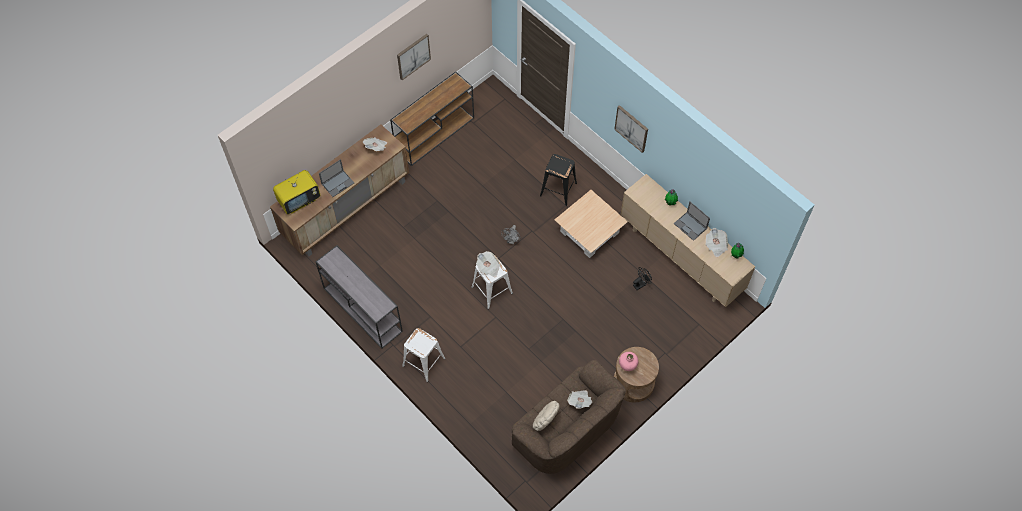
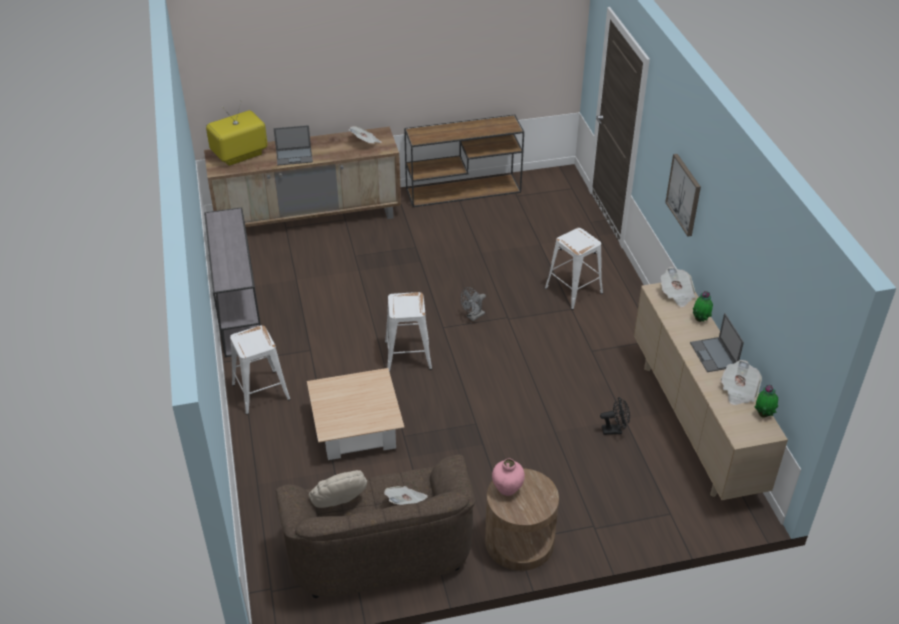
camera: 30 degrees right, 20 degrees down
television [273,170,320,214] -> television turned 150 degrees clockwise [206,100,268,166]
picture [397,34,431,80] -> none
newspaper [476,251,501,277] -> newspaper moved to [661,267,696,307]
black stool [540,154,577,206] -> white stool [545,228,603,310]
beige coffee table [554,190,628,258] -> beige coffee table moved to [307,368,405,460]

